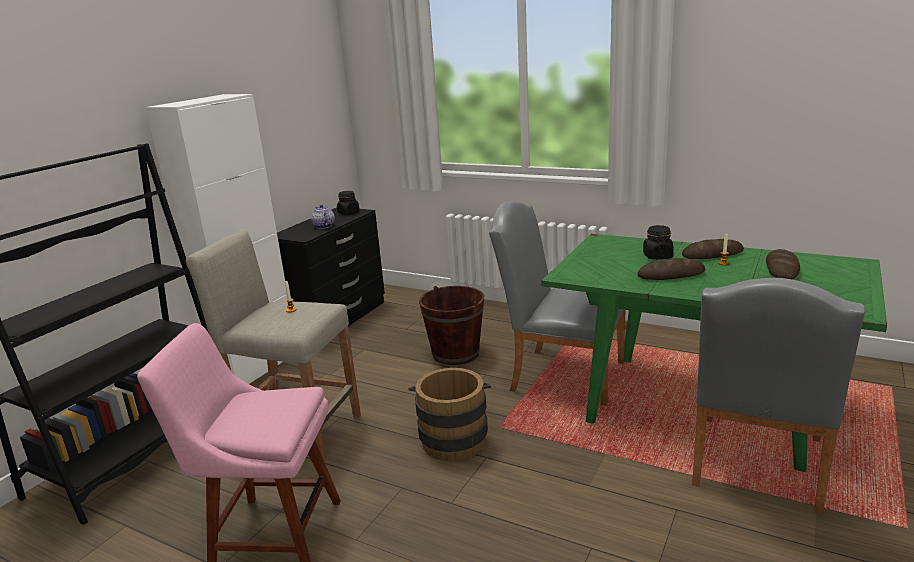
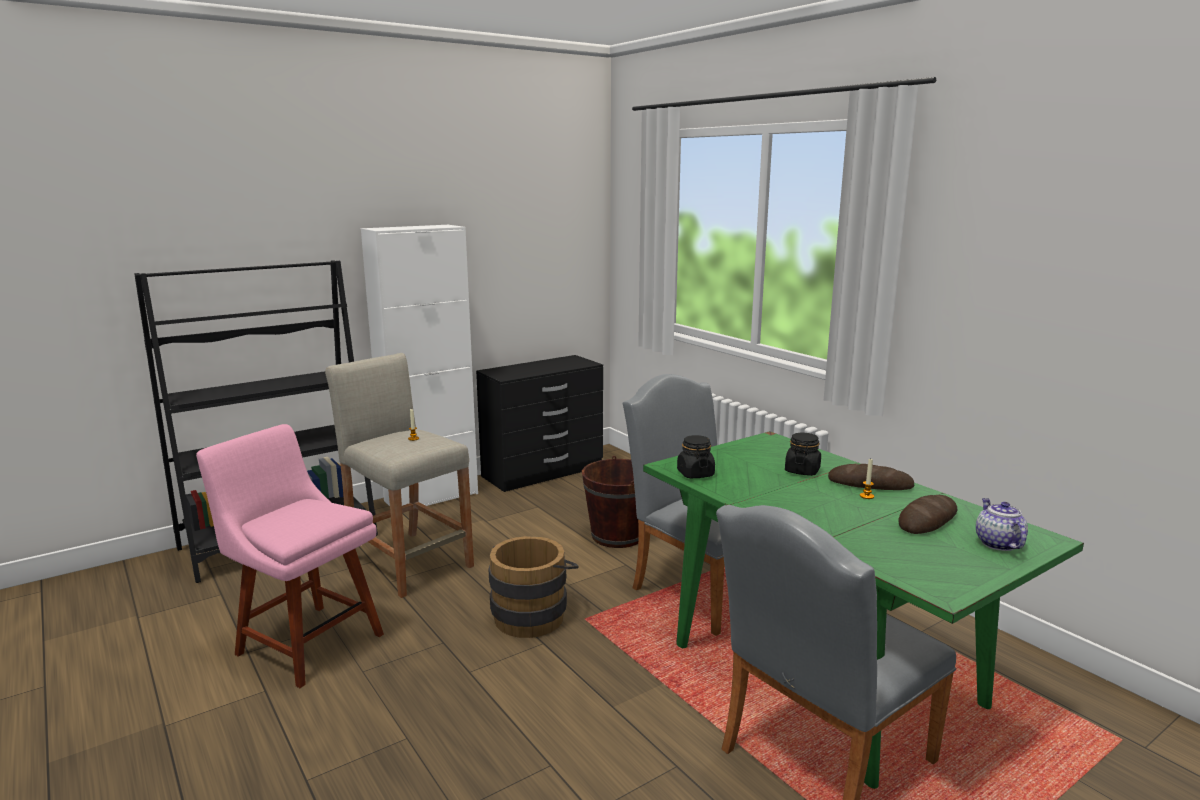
camera: 25 degrees right, 5 degrees down
teapot [311,205,335,229] -> teapot moved to [976,498,1028,551]
black jar [337,191,360,215] -> black jar moved to [677,435,715,478]
bread [638,258,705,280] -> none

